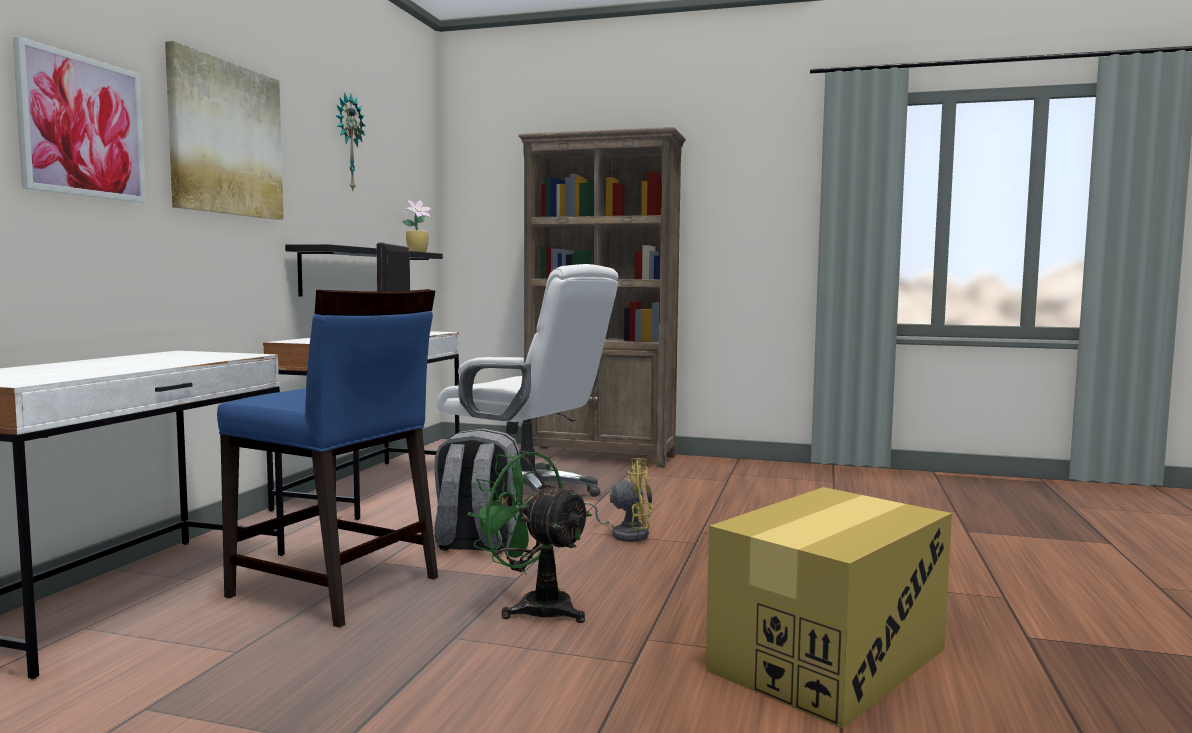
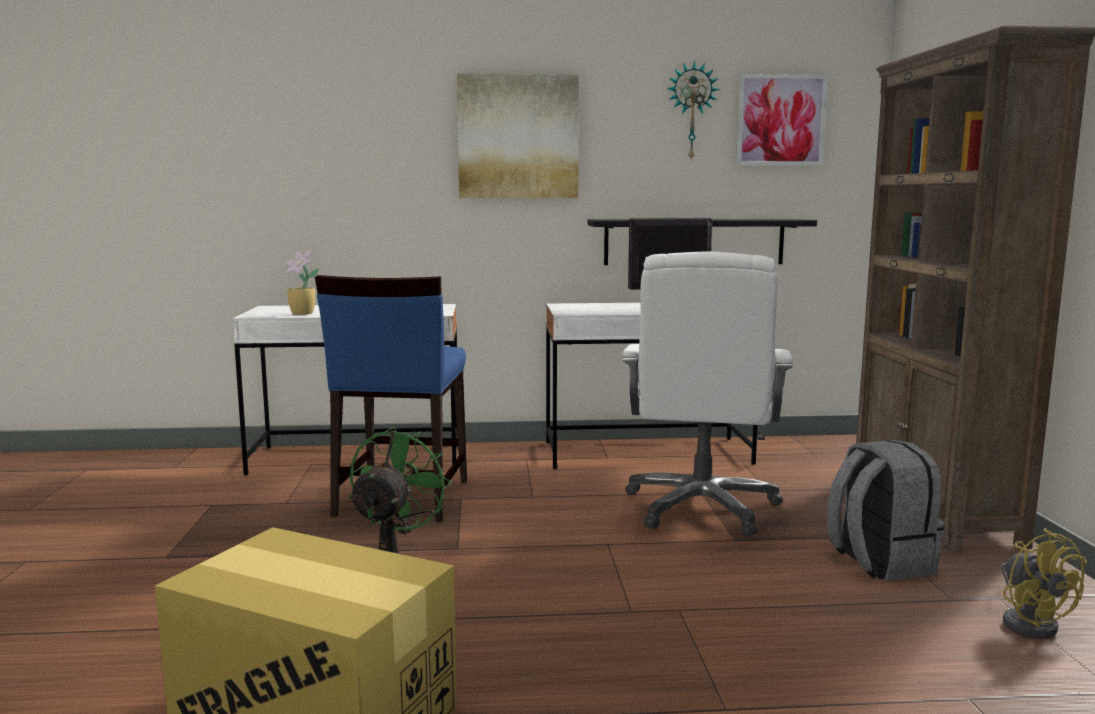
camera: 70 degrees right, 5 degrees up
picture [13,36,146,203] -> picture moved to [736,74,828,165]
potted plant [402,200,432,252] -> potted plant moved to [285,251,319,315]
grey backpack [434,428,520,554] -> grey backpack moved to [827,440,944,581]
yellow fan [584,458,653,542] -> yellow fan moved to [1001,528,1087,639]

